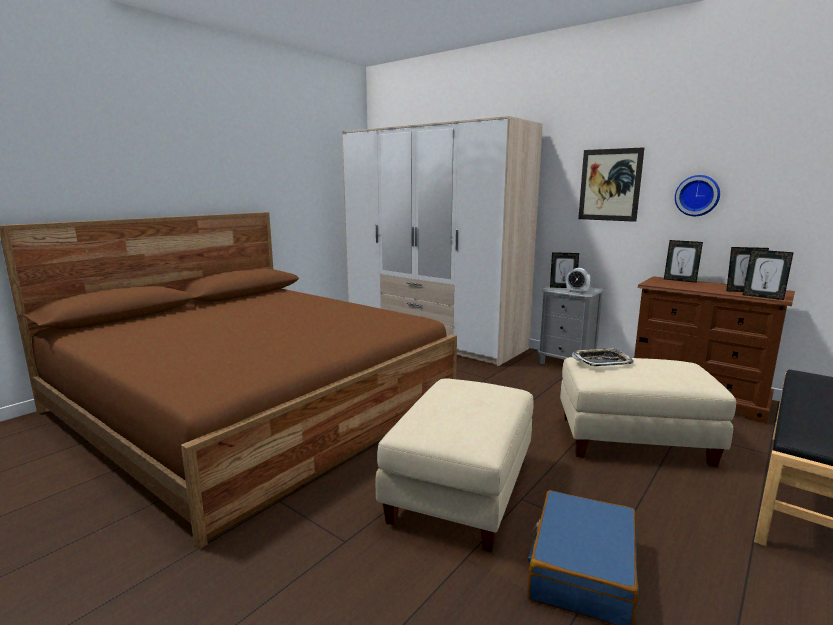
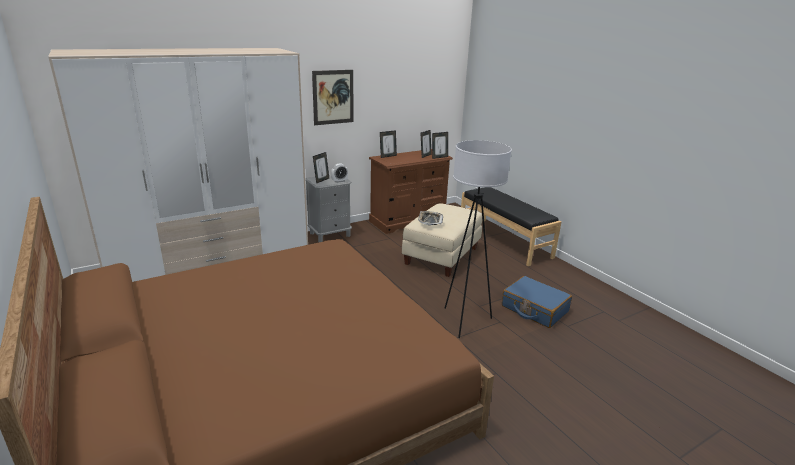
camera: 70 degrees left, 10 degrees up
beige ottoman [376,378,534,553] -> white floor lamp [444,140,512,338]
wall clock [675,175,720,216] -> none

